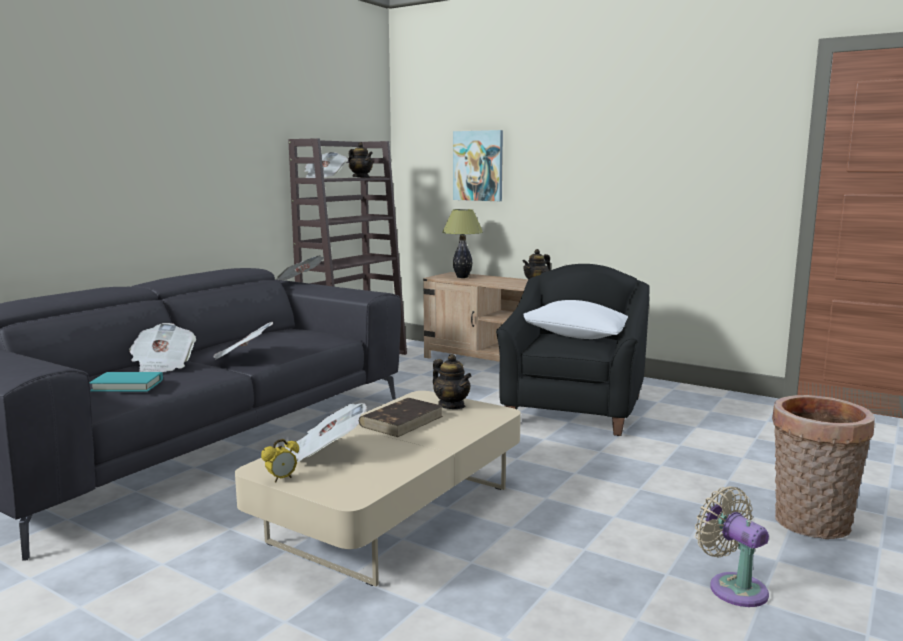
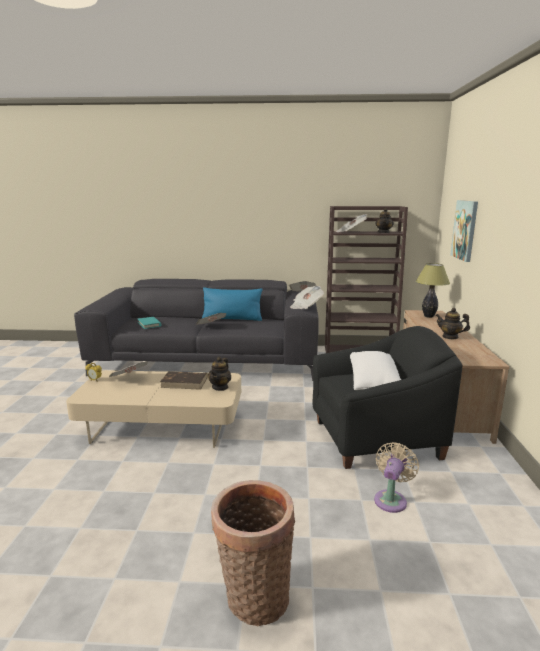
camera: 60 degrees right, 5 degrees up
newspaper [129,323,196,372] -> newspaper moved to [290,286,324,309]
beige fan [695,486,769,607] -> beige fan moved to [374,442,419,513]
none -> blue pillow [202,287,263,321]

